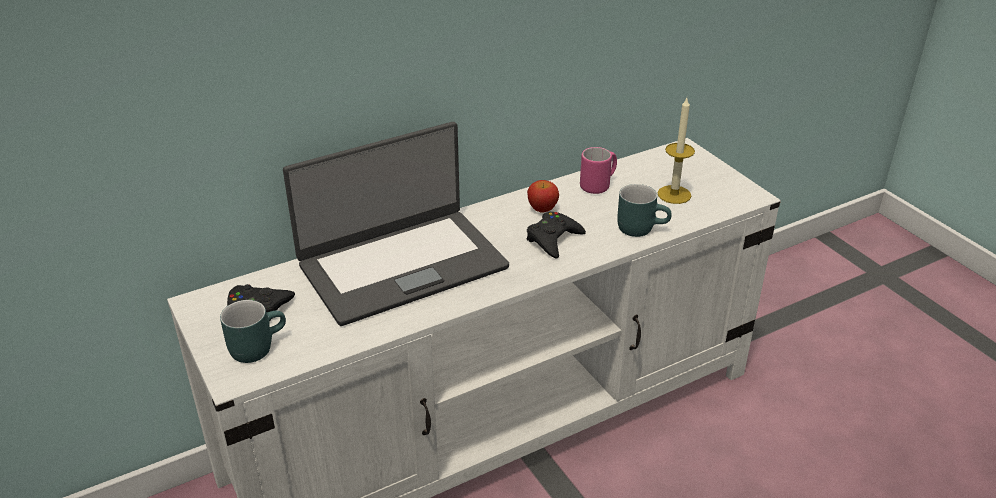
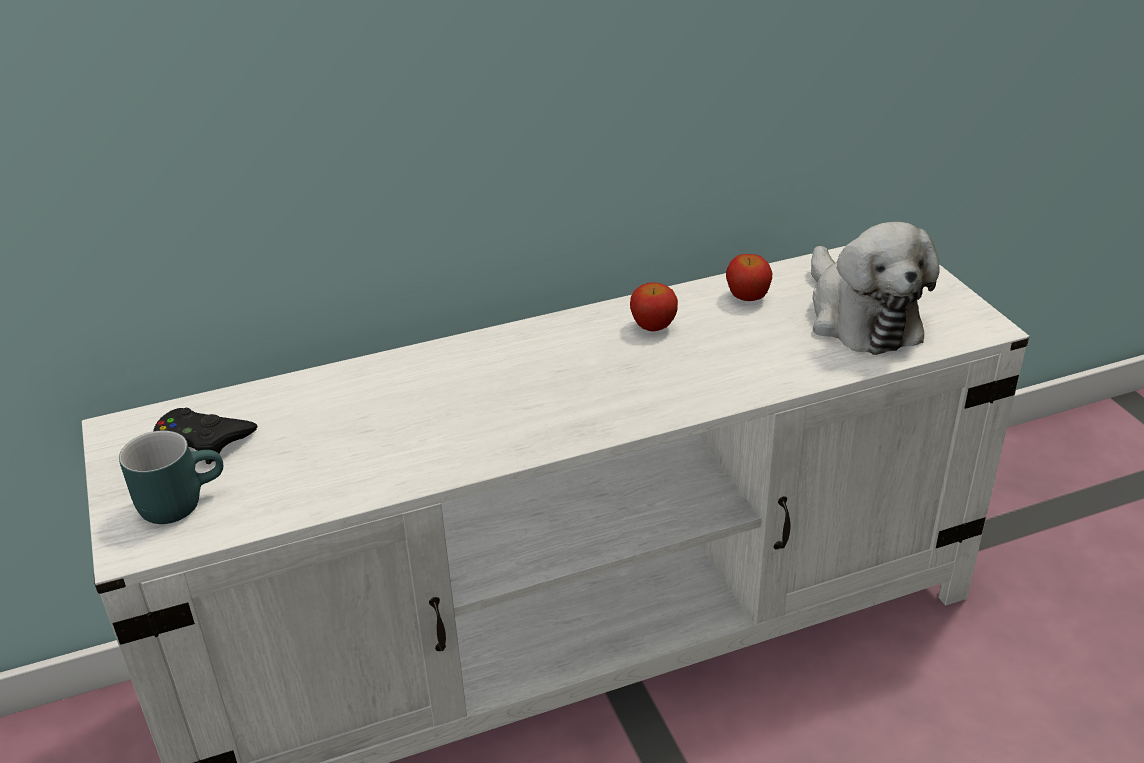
camera: 10 degrees right, 0 degrees up
laptop [283,122,509,326] -> none
black game controller [527,212,586,259] -> none
pink mug [580,147,617,194] -> apple [726,254,772,301]
turquoise mug [617,184,672,237] -> none
candle [658,98,695,204] -> plush toy [811,222,940,355]

